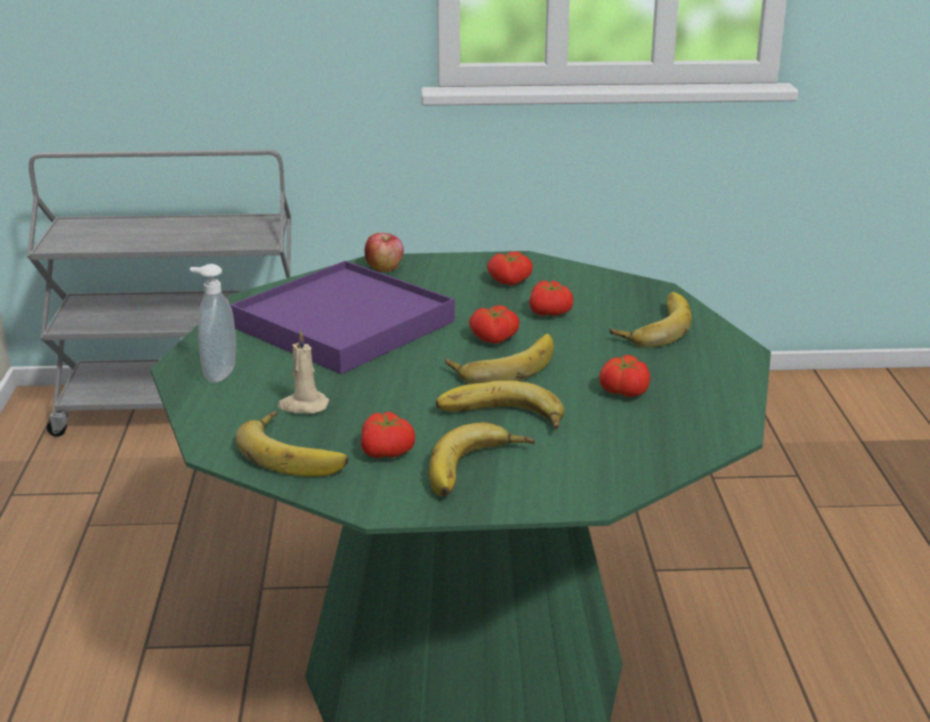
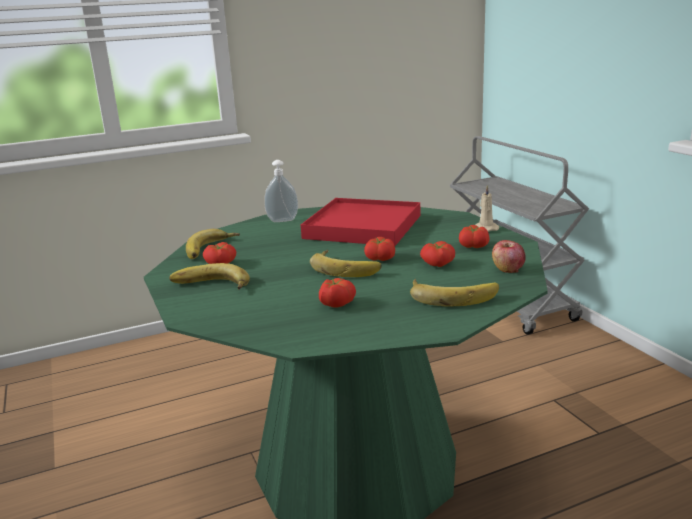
camera: 70 degrees right, 5 degrees down
purple tray [230,261,455,374] -> red tray [301,198,420,246]
beige candle [278,329,329,414] -> beige candle moved to [476,185,499,232]
apple [364,233,404,272] -> apple moved to [492,240,526,273]
banana [436,381,564,430] -> none

